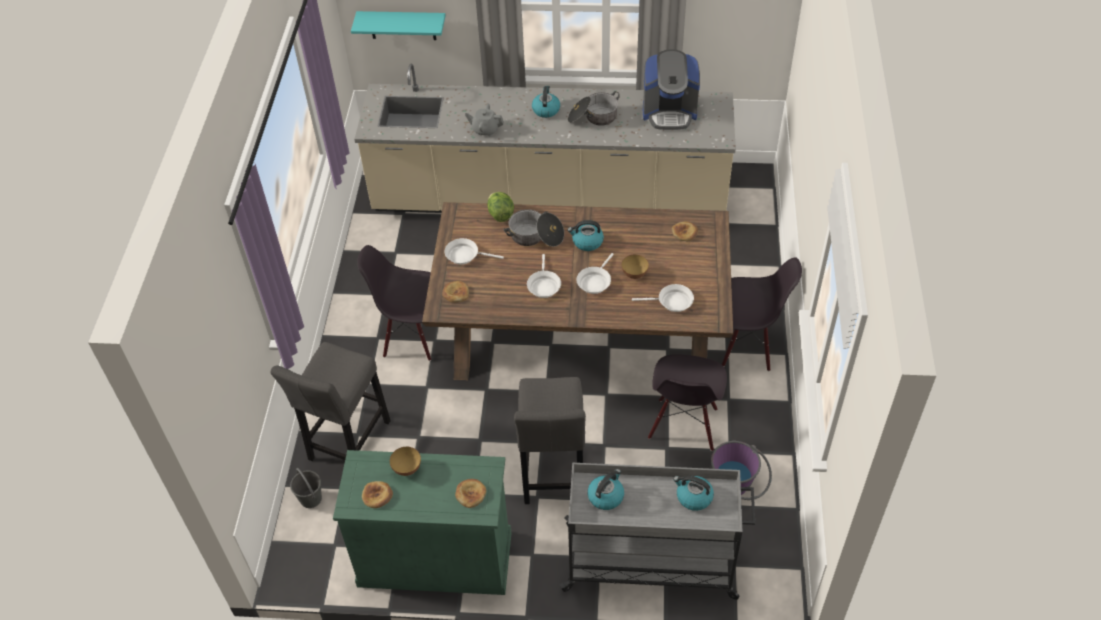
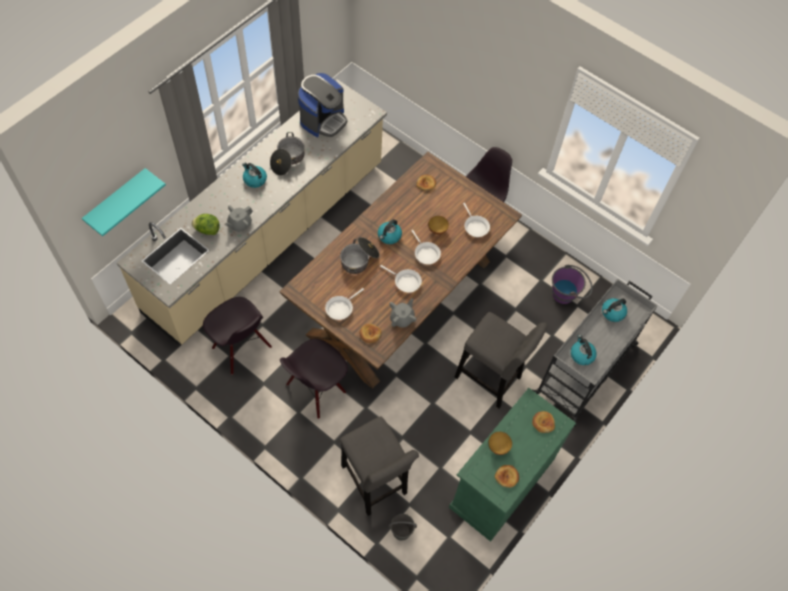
camera: 60 degrees left, 10 degrees up
lettuce [487,192,514,222] -> lettuce moved to [192,214,219,235]
white frying pan [632,284,694,312] -> white frying pan turned 120 degrees clockwise [463,203,490,237]
black chair [648,354,727,451] -> black chair moved to [203,297,272,375]
none -> grey teapot [389,298,417,328]

